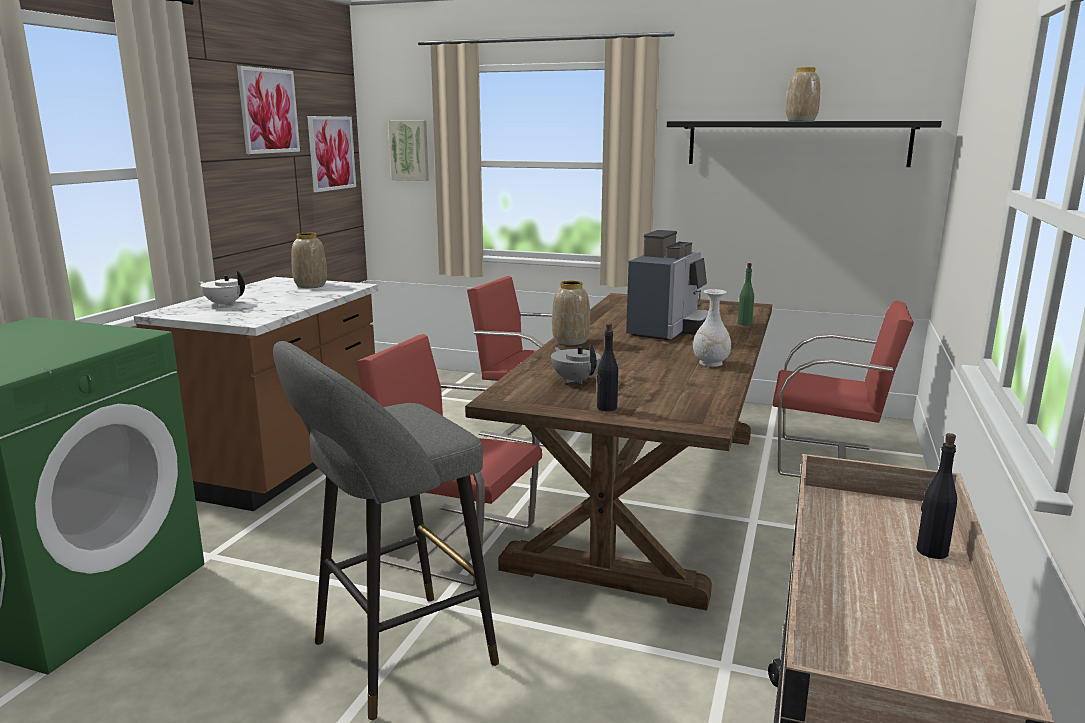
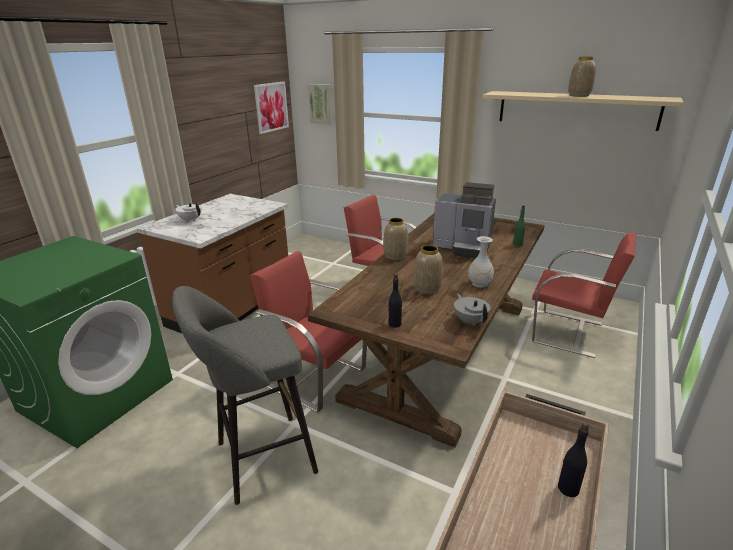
camera: 10 degrees right, 10 degrees up
picture [237,66,300,154] -> none
vase [291,233,327,288] -> vase moved to [414,245,443,294]
grey teapot [551,345,601,384] -> grey teapot moved to [454,293,490,326]
coffee machine [626,230,709,340] -> coffee machine turned 75 degrees clockwise [433,182,496,258]
black shelf [667,121,942,167] -> beige shelf [482,91,684,131]

